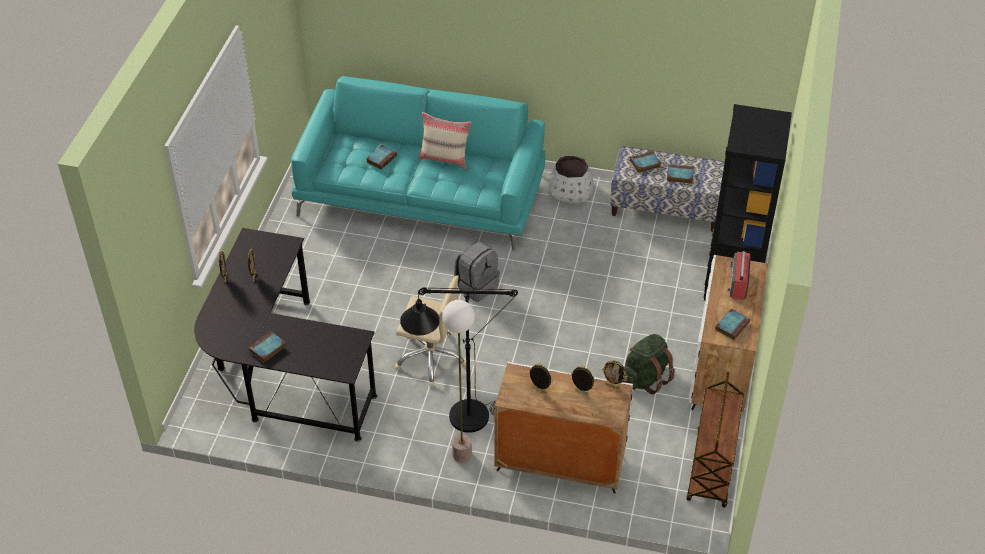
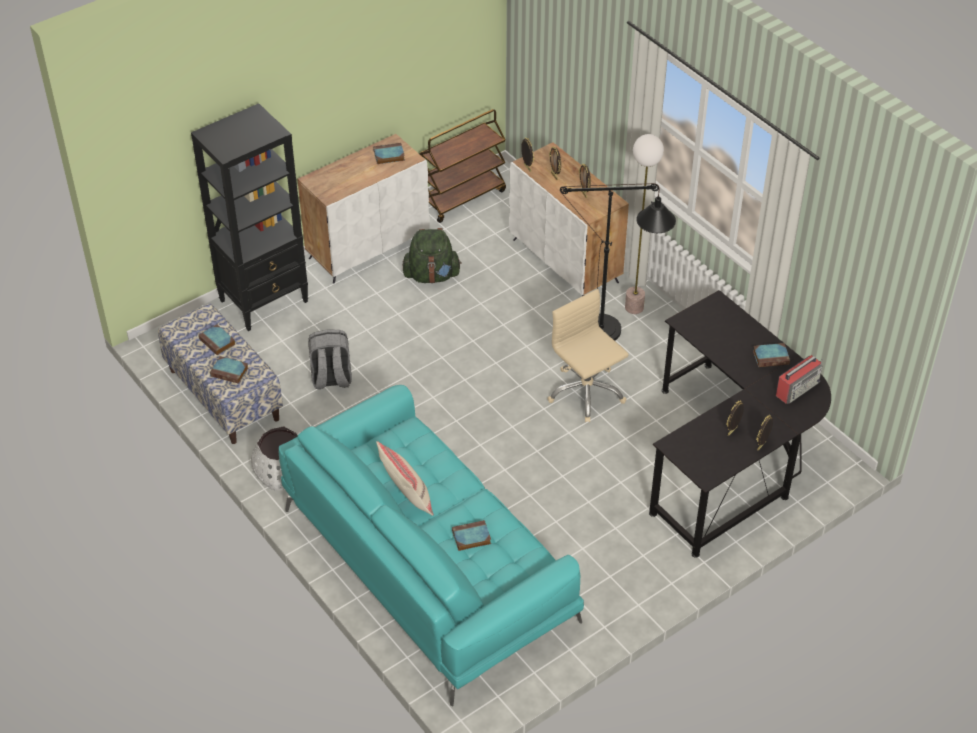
camera: 140 degrees left, 0 degrees up
grey backpack [454,242,500,302] -> grey backpack moved to [308,329,352,389]
radio [728,251,751,300] -> radio moved to [776,355,823,404]

